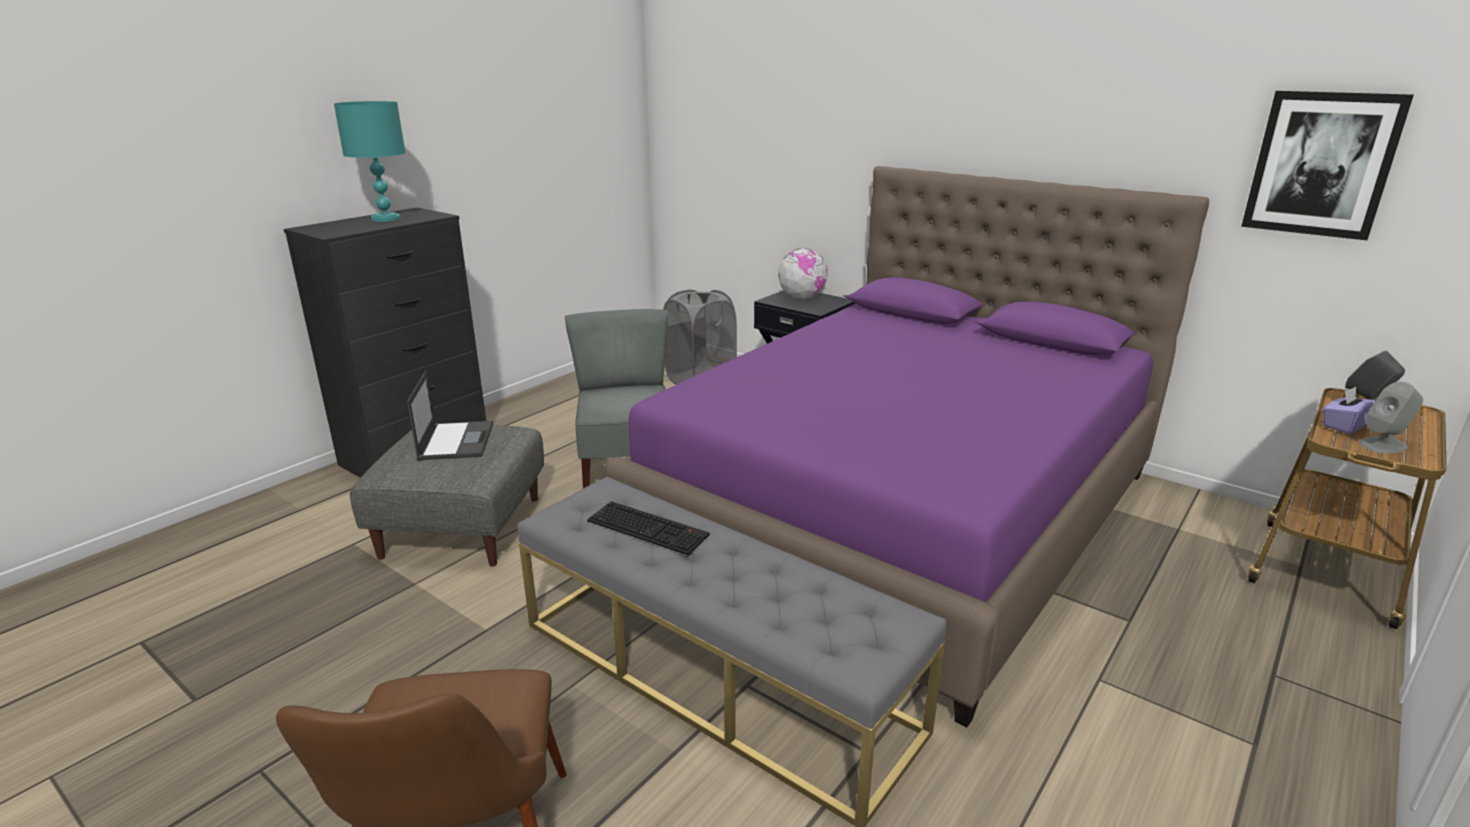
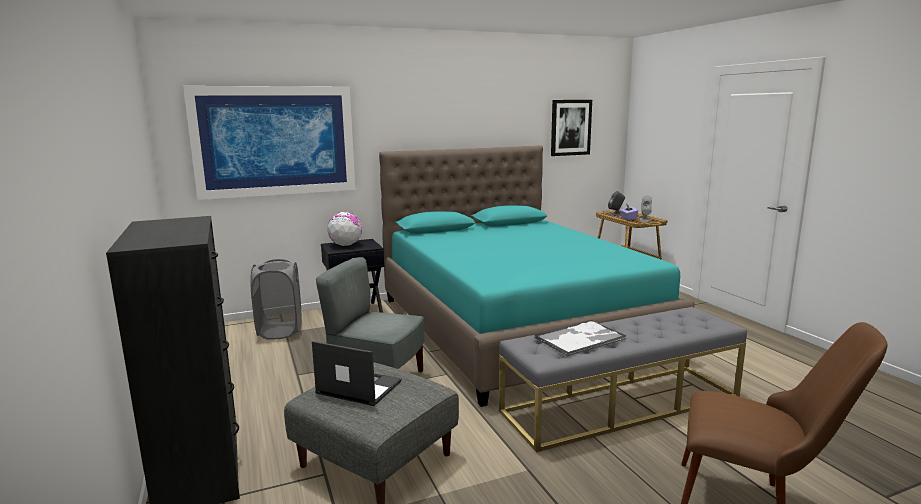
camera: 60 degrees left, 10 degrees down
turquoise table lamp [334,101,405,222] -> none
keyboard [587,501,710,555] -> tray [534,320,627,356]
purple bed [605,166,1209,727] -> turquoise bed [379,145,695,407]
none -> picture [183,86,356,200]

